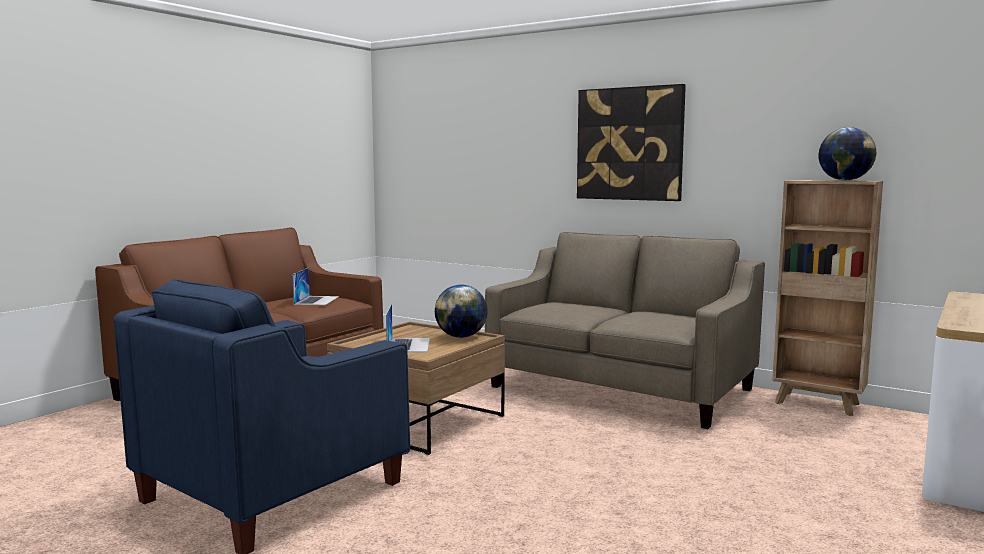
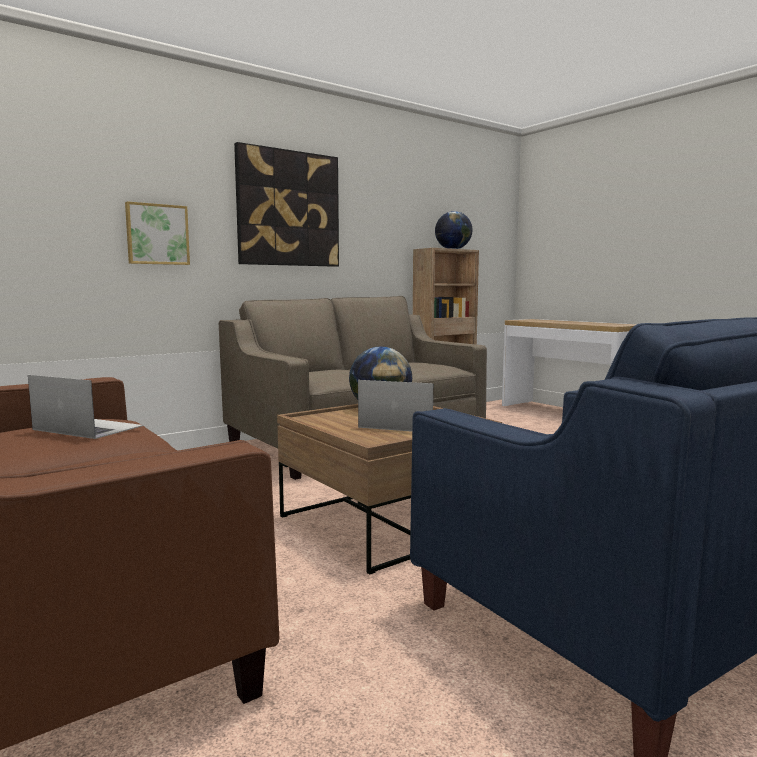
camera: 70 degrees left, 0 degrees up
none -> picture [125,201,190,265]

